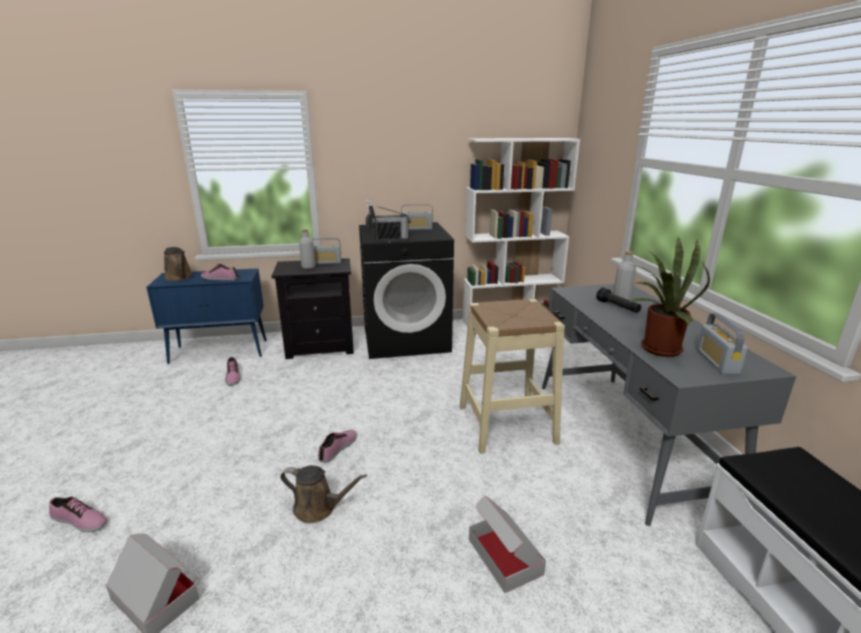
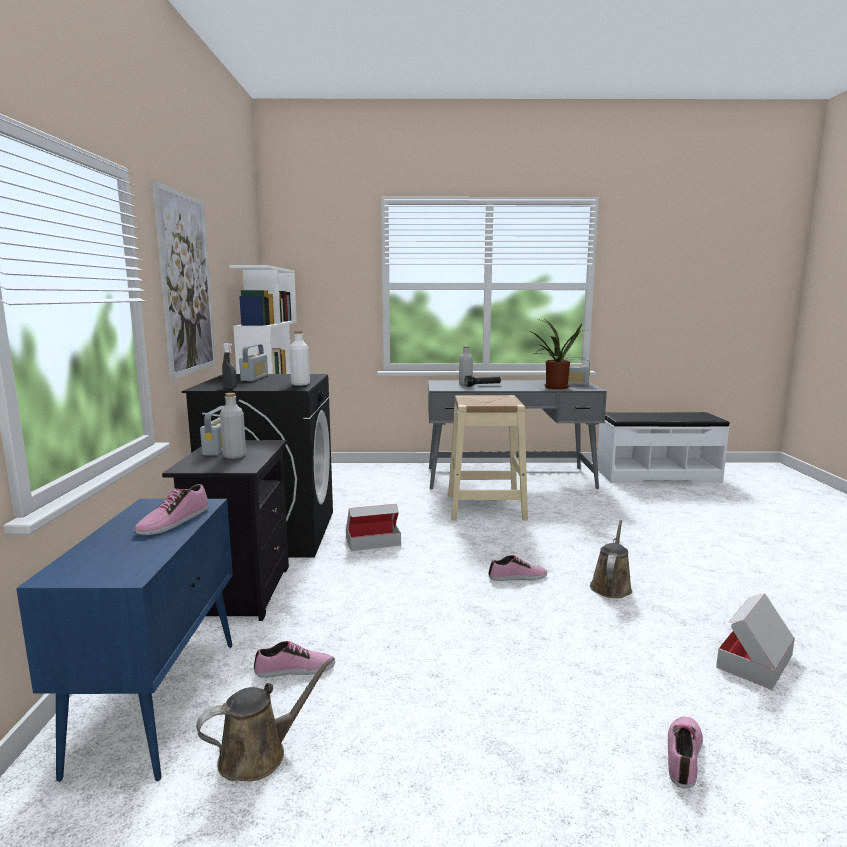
camera: 80 degrees left, 10 degrees down
brown watering can [164,247,193,281] -> brown watering can moved to [196,657,335,781]
shoe [318,430,357,463] -> shoe turned 135 degrees clockwise [489,555,547,581]
radio [372,206,411,241] -> white bottle [289,331,310,386]
cardboard box [469,496,546,593] -> cardboard box moved to [346,504,401,551]
none -> picture [152,181,216,379]

